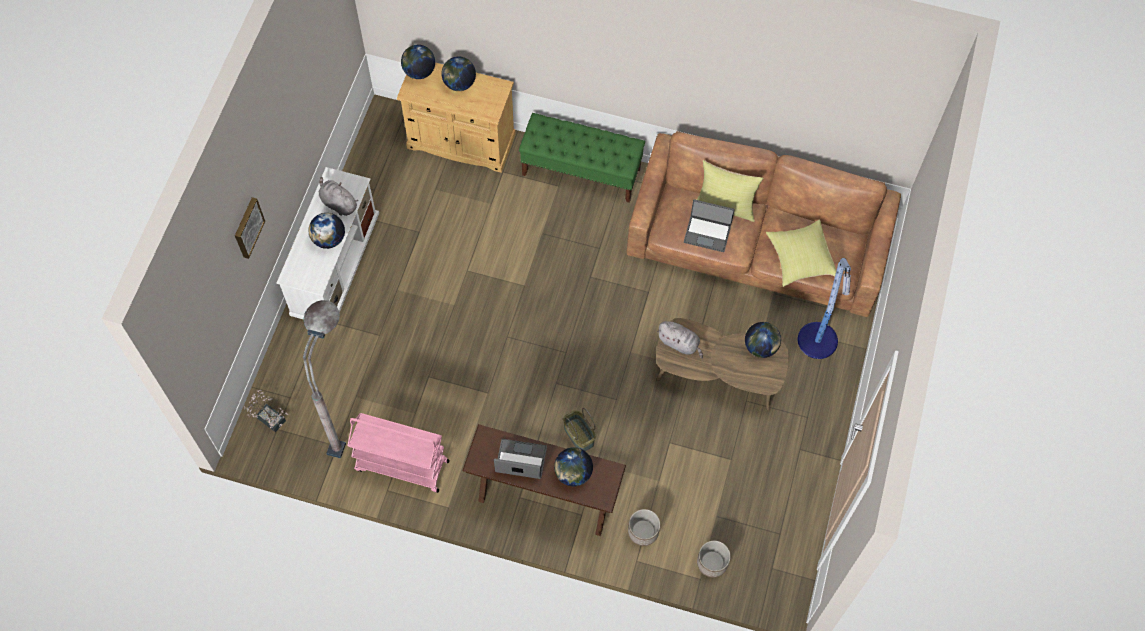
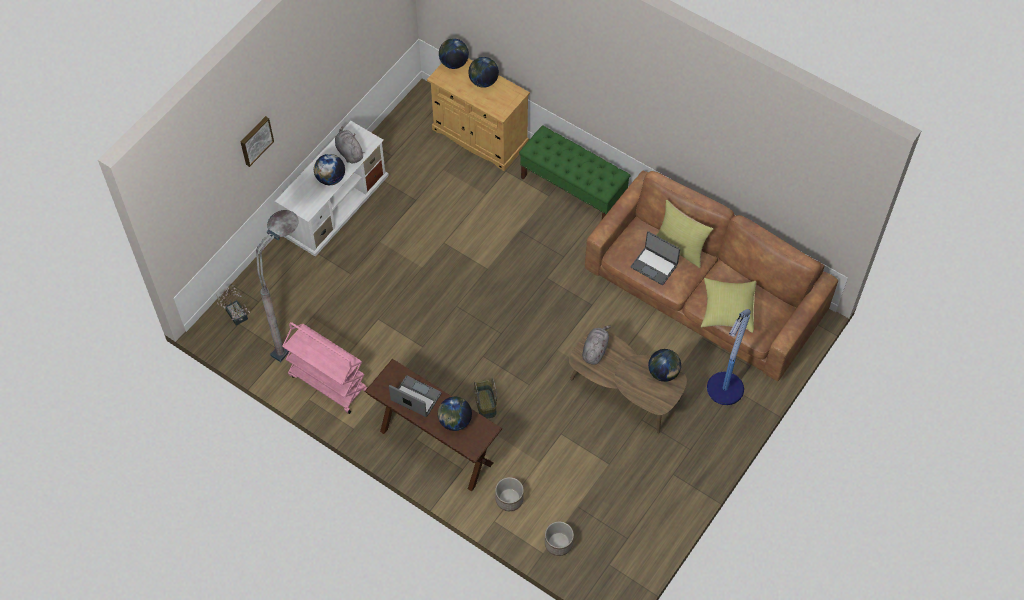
camera: 20 degrees right, 5 degrees down
grey plush toy [657,321,703,359] -> grey plush toy turned 120 degrees counterclockwise [582,325,611,365]

